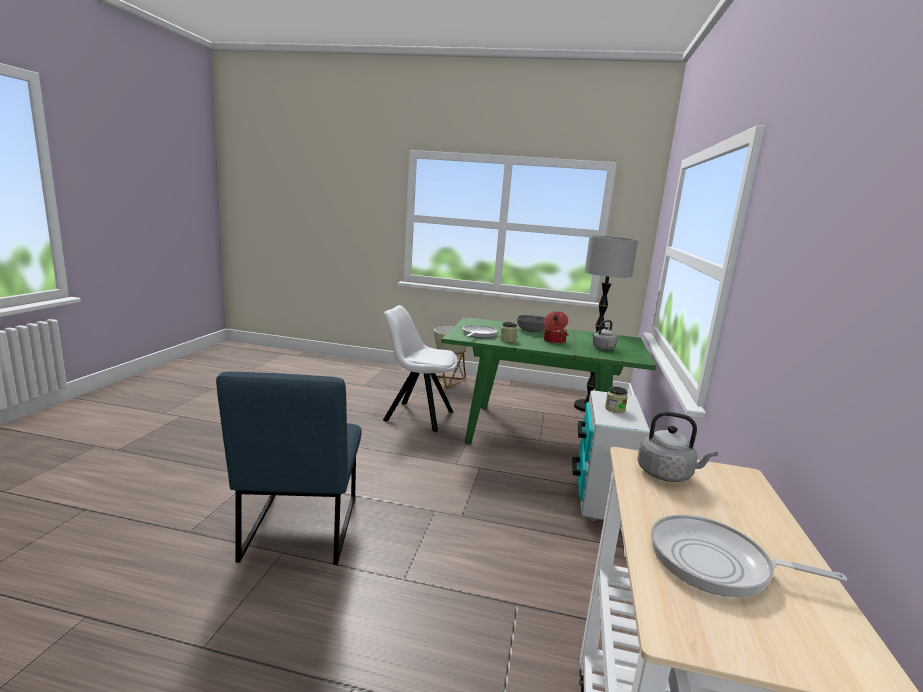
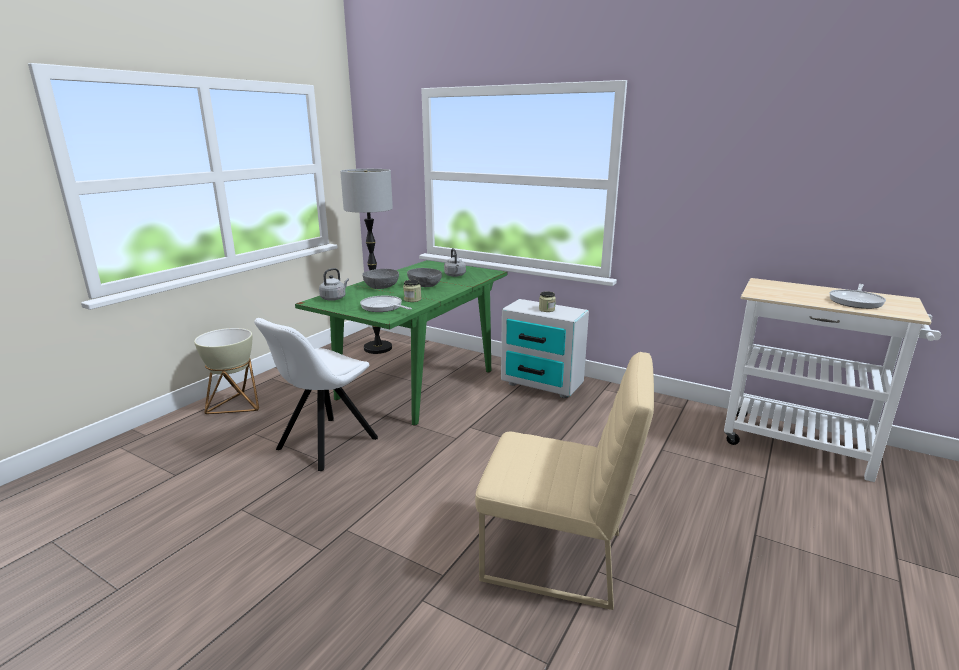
camera: 70 degrees left, 5 degrees up
blue chair [216,372,361,565] -> beige chair [475,352,654,610]
cooking pot [543,311,569,344] -> grey bowl [407,268,442,287]
grey kettle [637,411,718,482] -> grey kettle moved to [319,268,349,301]

